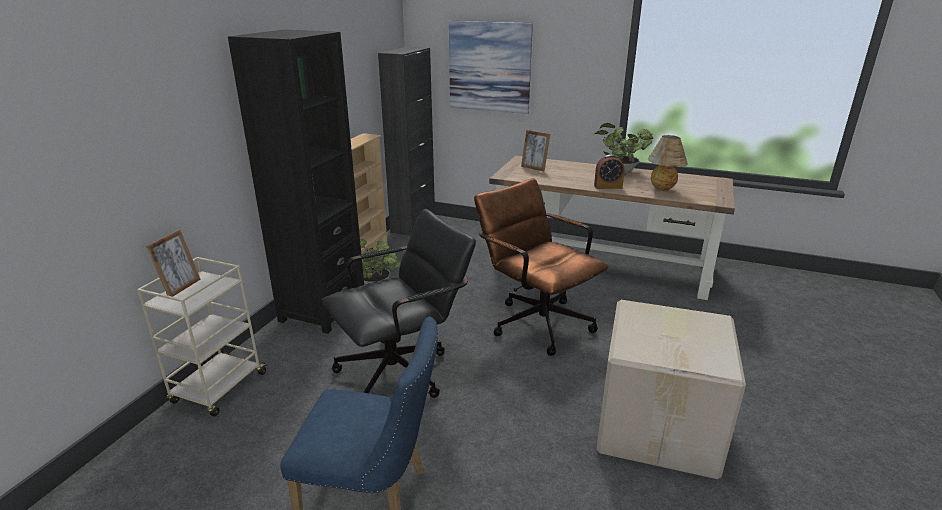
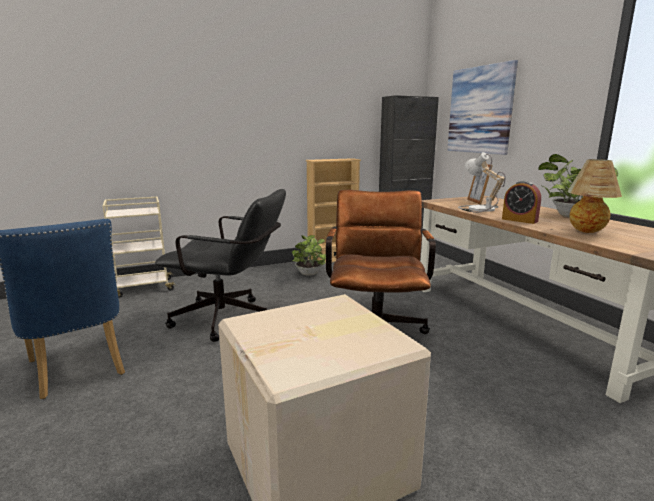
camera: 45 degrees right, 10 degrees down
picture frame [146,229,201,297] -> none
black bookcase [228,30,364,334] -> none
none -> table lamp [458,152,506,213]

